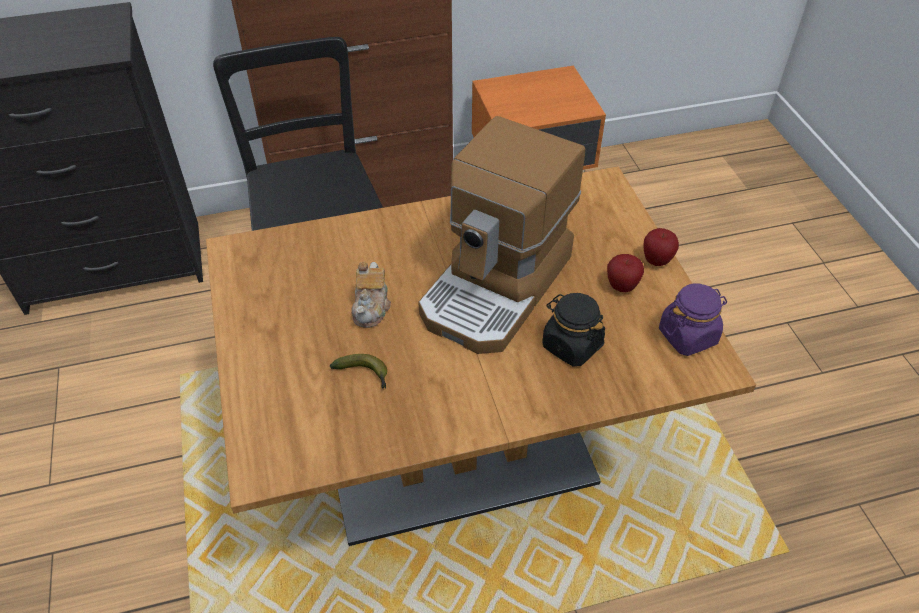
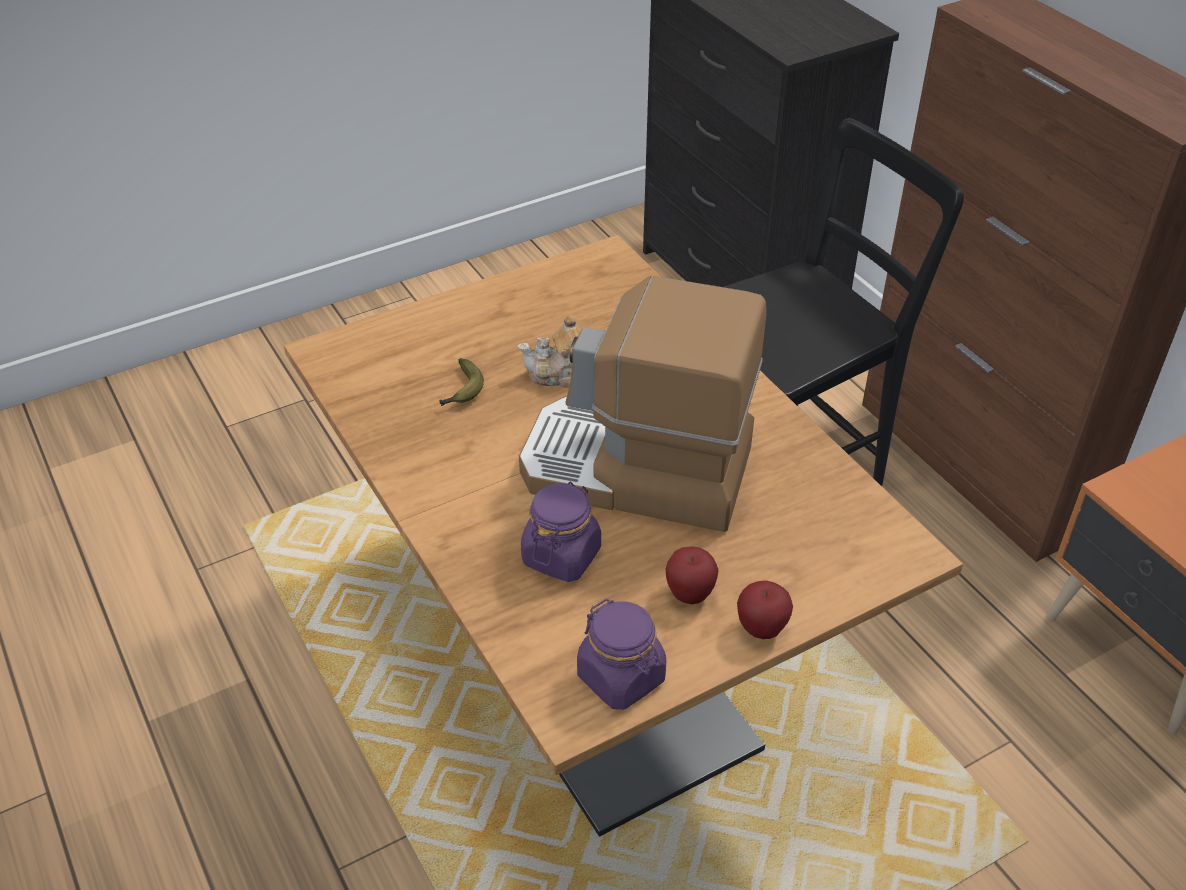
camera: 75 degrees right, 5 degrees down
black jar [542,293,605,367] -> purple jar [521,481,601,582]

